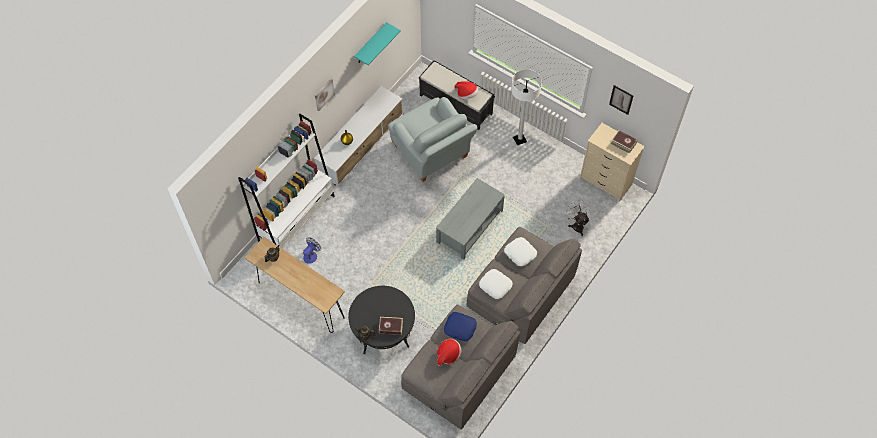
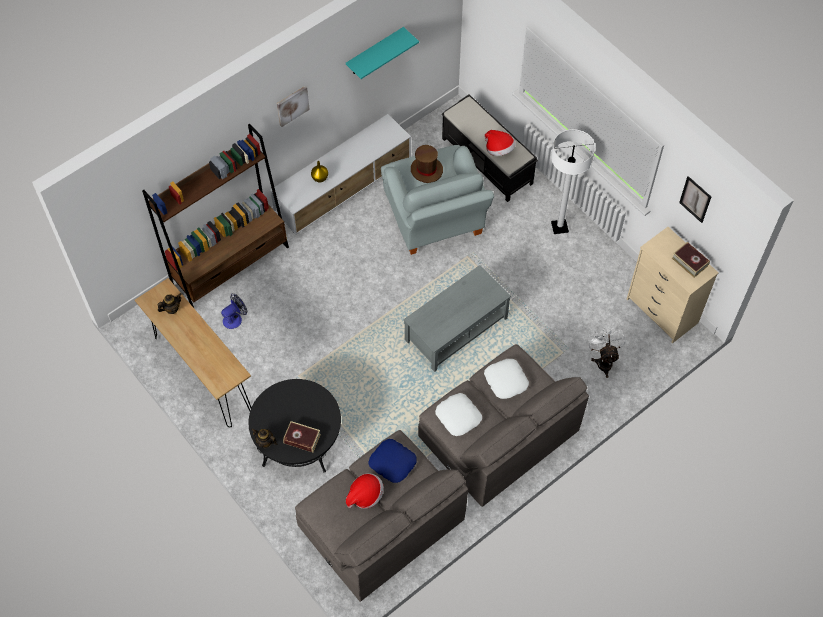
camera: 15 degrees right, 0 degrees up
white bookcase [238,114,335,248] -> brown bookcase [142,124,289,308]
none -> brown hat [411,145,443,183]

